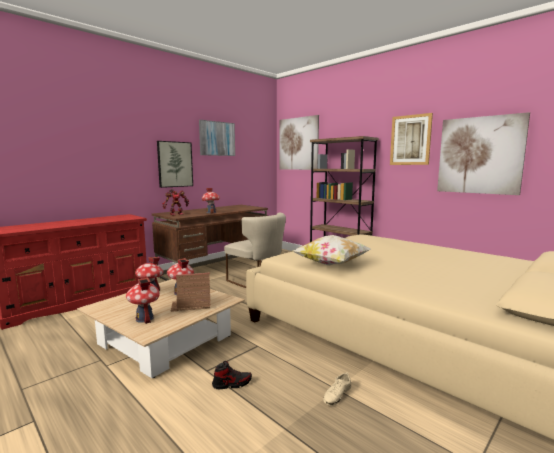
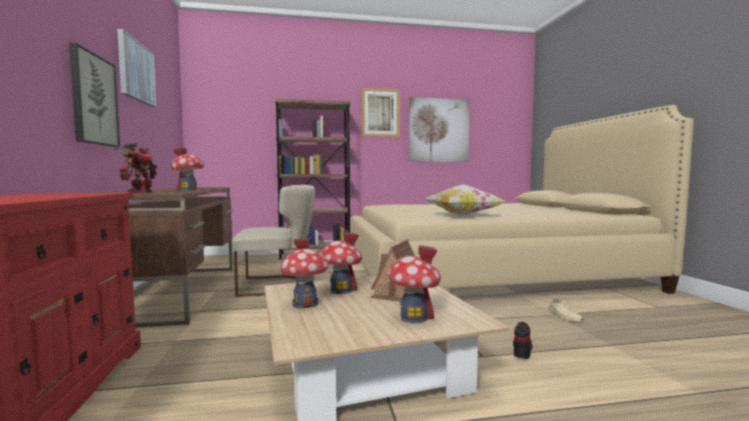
camera: 55 degrees left, 5 degrees down
picture [279,115,319,170] -> none

